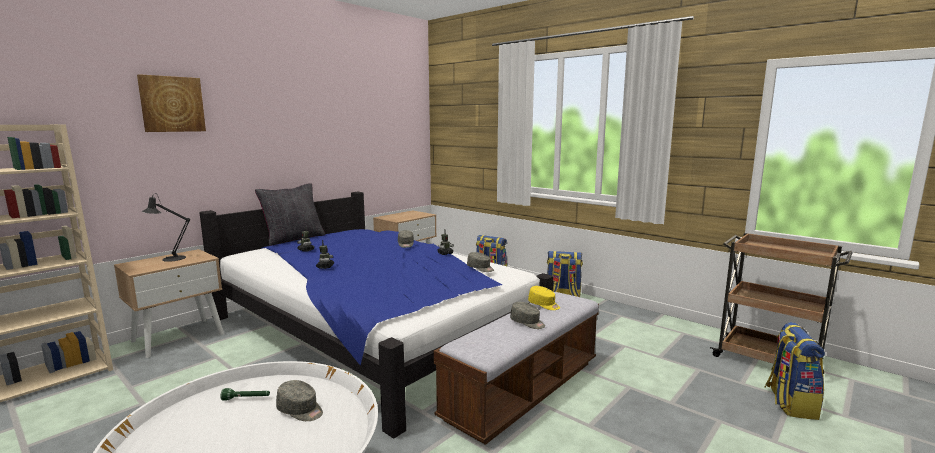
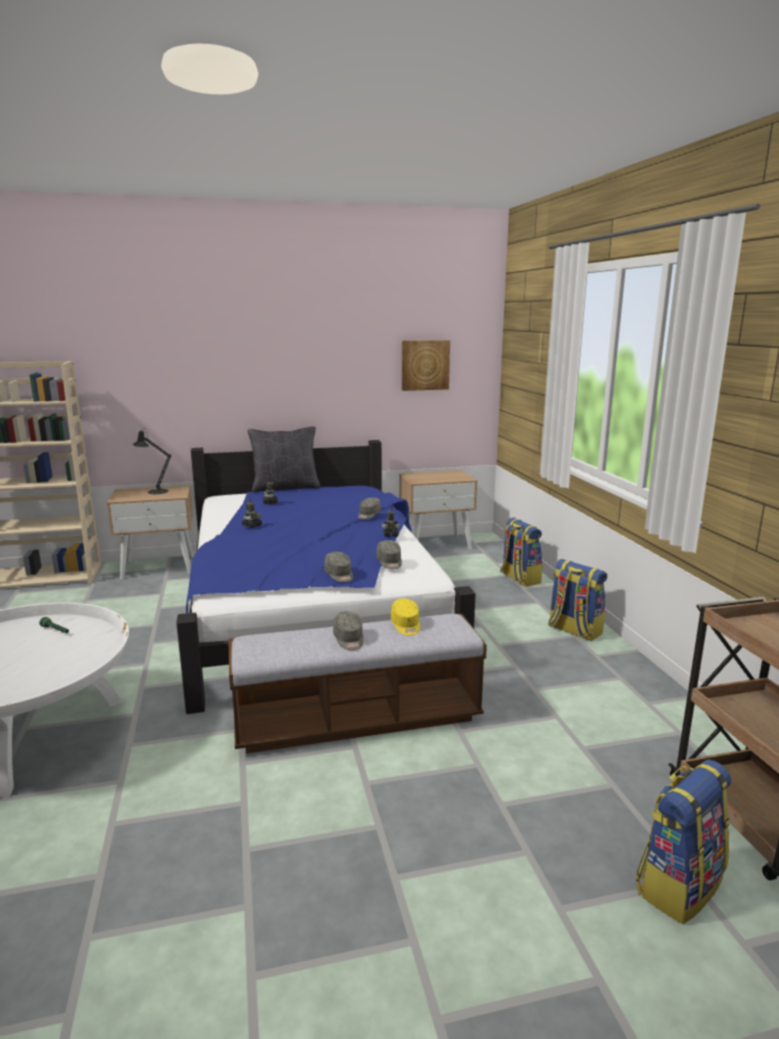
camera: 35 degrees right, 5 degrees up
picture [137,74,206,132] -> picture moved to [402,340,450,391]
grey cap [276,380,323,421] -> grey cap moved to [324,552,353,582]

